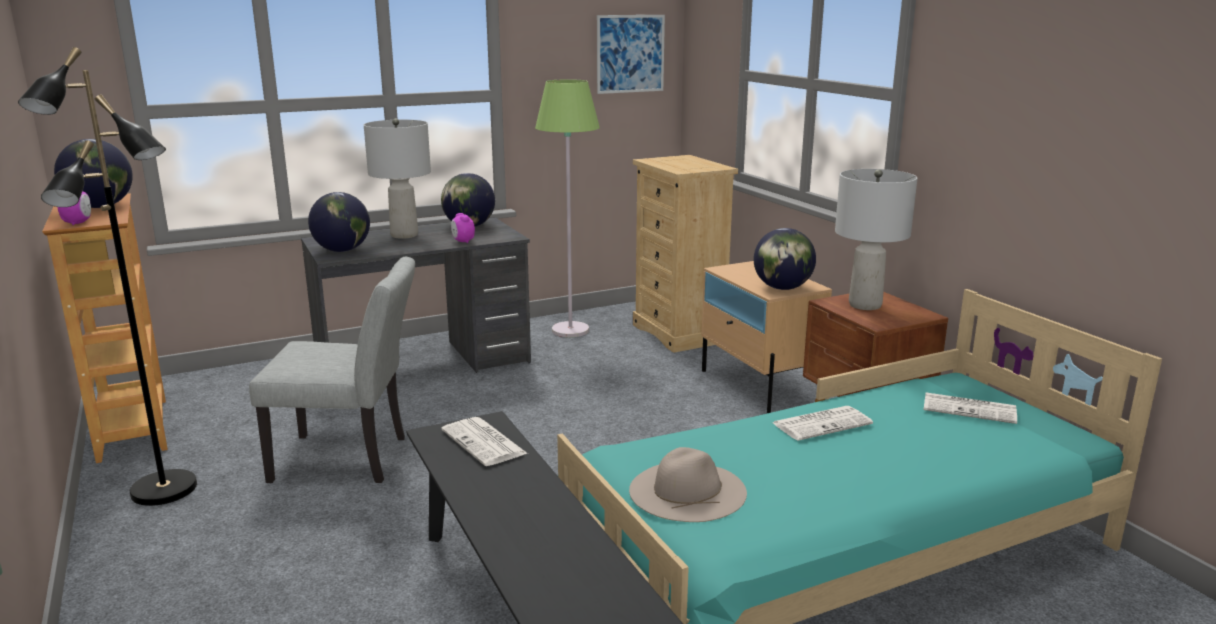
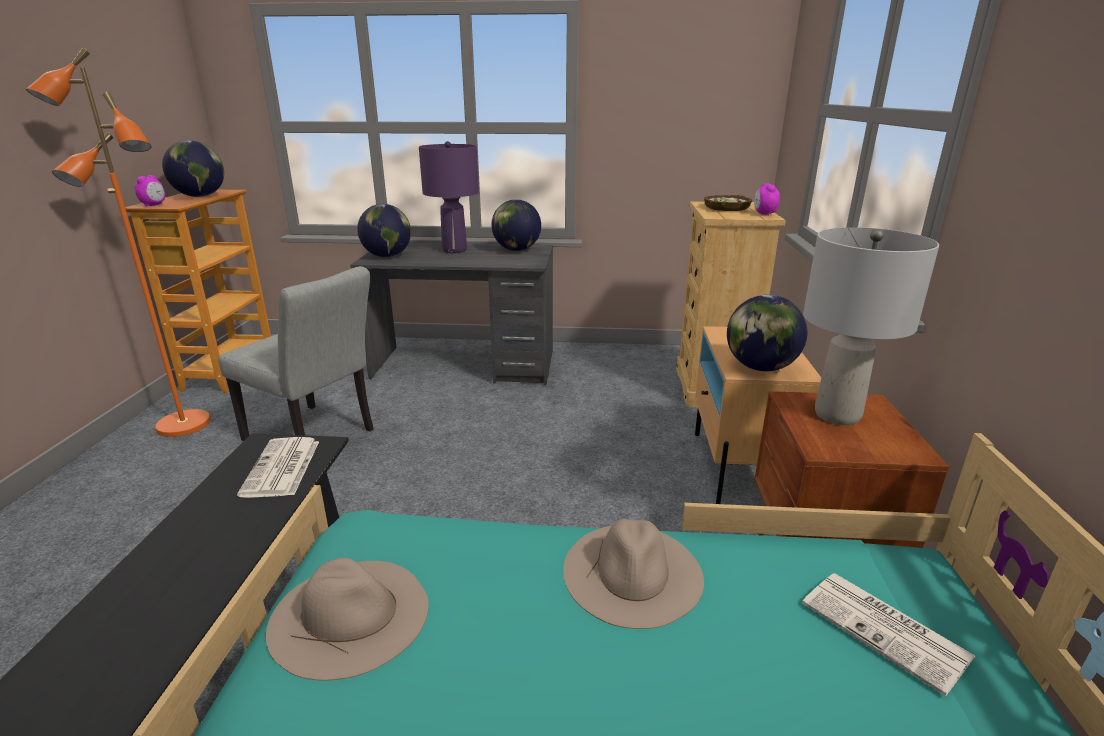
camera: 30 degrees right, 5 degrees up
black floor lamp [18,47,197,506] -> orange floor lamp [26,48,211,437]
grey table lamp [364,118,431,239] -> purple table lamp [419,141,479,253]
alarm clock [451,213,475,243] -> alarm clock moved to [754,183,780,216]
green floor lamp [535,79,600,337] -> none
picture [597,15,665,94] -> none
newspaper [773,406,873,441] -> beige hat [563,519,704,629]
none -> bowl [704,195,752,211]

